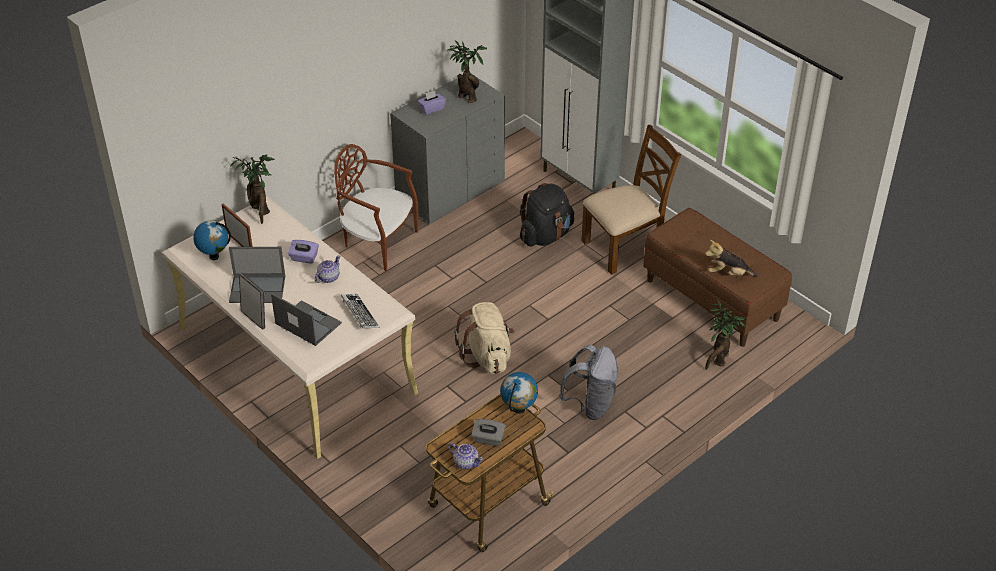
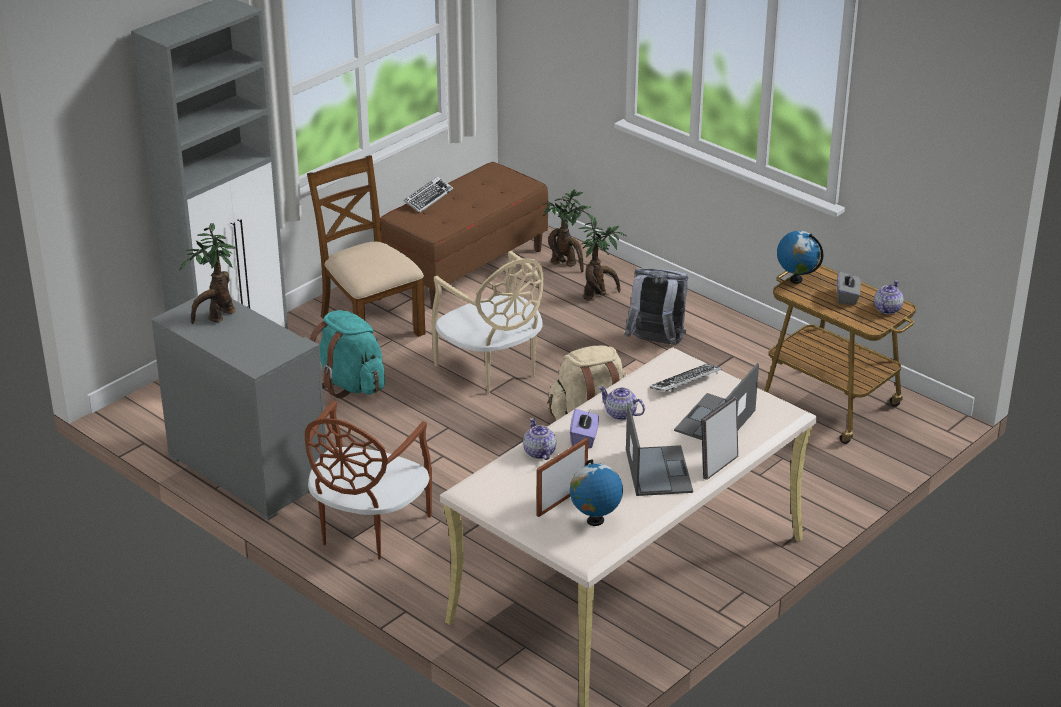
camera: 95 degrees left, 10 degrees down
potted plant [231,154,275,224] -> potted plant moved to [579,217,626,301]
purple tissue box [417,91,446,115] -> none
black backpack [520,183,574,246] -> turquoise backpack [310,310,385,398]
plush toy [705,240,758,277] -> none
none -> keyboard [404,176,453,213]
none -> beige chair [431,251,543,394]
none -> teapot [523,418,556,460]

